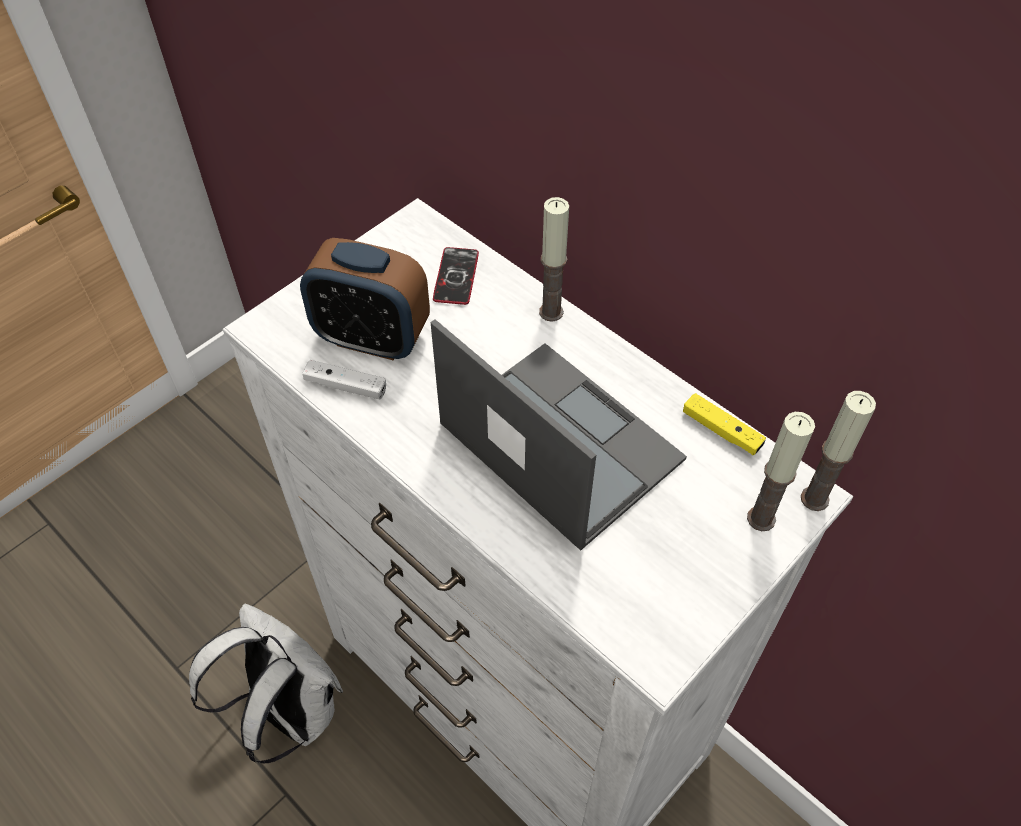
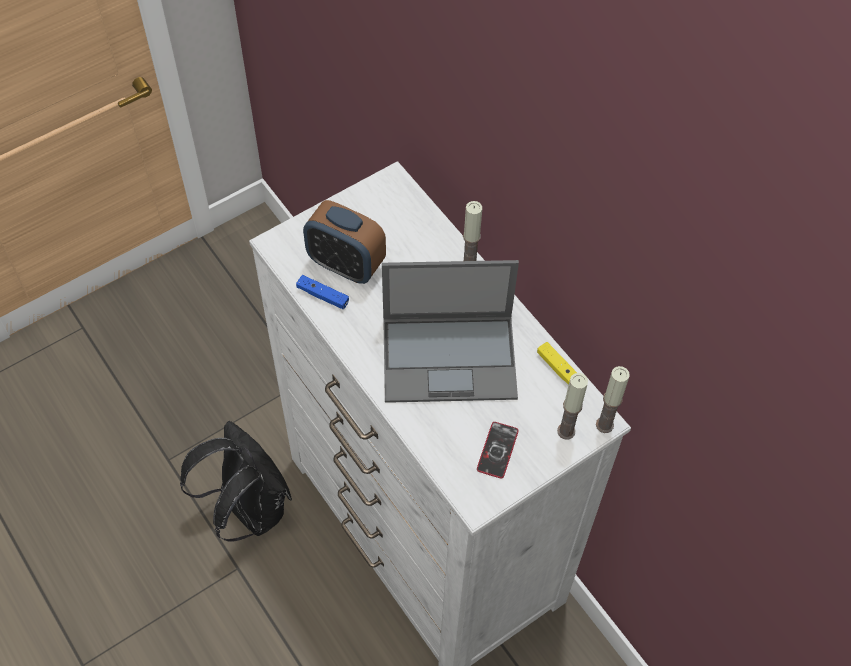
camera: 10 degrees right, 5 degrees up
white backpack [189,604,343,763] -> black backpack [180,421,292,542]
white game controller [302,360,386,400] -> blue game controller [296,275,349,309]
laptop [431,319,687,551] -> laptop turned 120 degrees clockwise [382,260,519,403]
phone [433,247,479,305] -> phone moved to [477,422,519,479]

